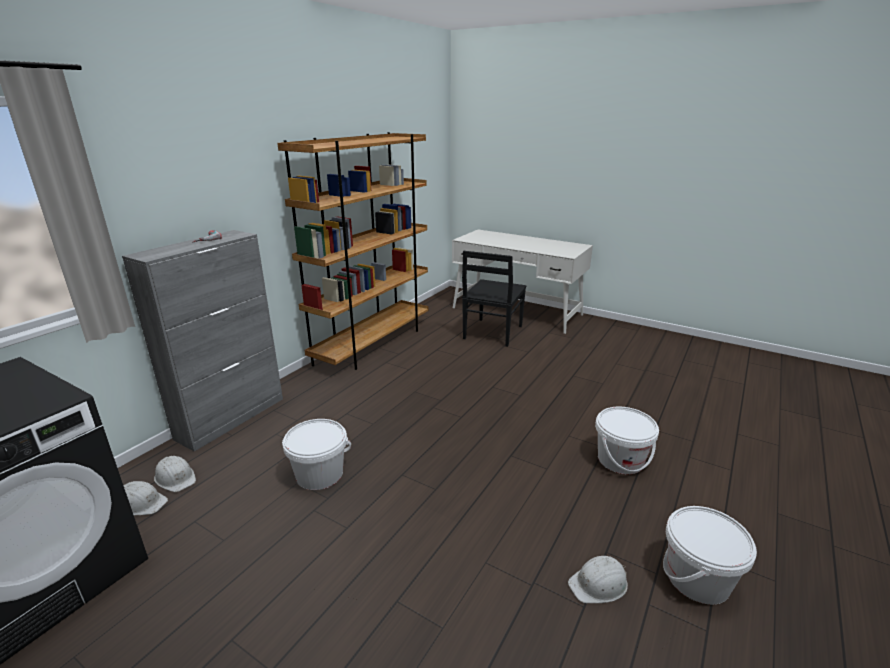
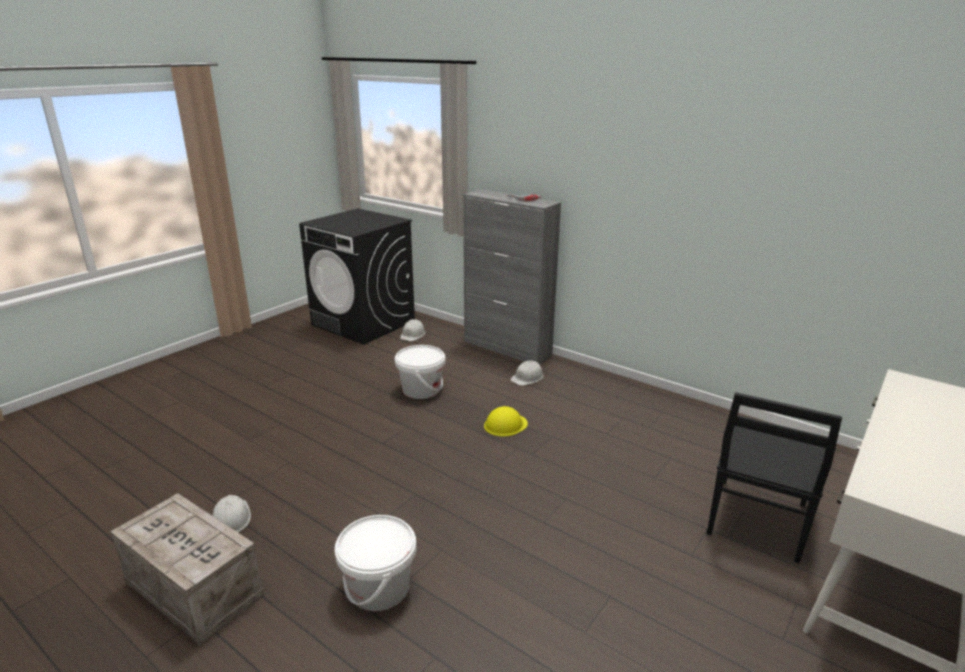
camera: 95 degrees right, 0 degrees up
white hard hat [154,456,196,492] -> white hard hat moved to [511,360,544,386]
brown bookcase [277,132,428,370] -> none
black chair [462,251,527,347] -> black chair turned 90 degrees counterclockwise [707,392,842,564]
white bucket [663,506,757,605] -> crate [110,493,264,646]
none -> yellow hard hat [484,406,528,436]

